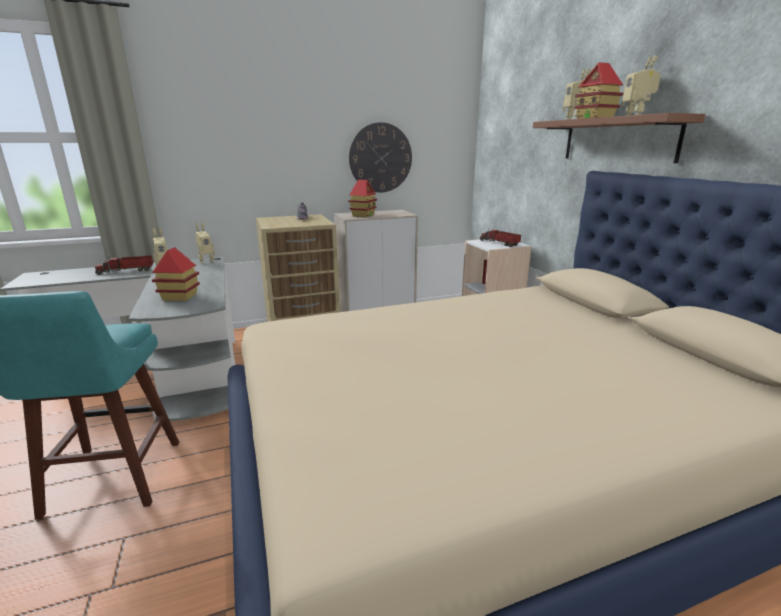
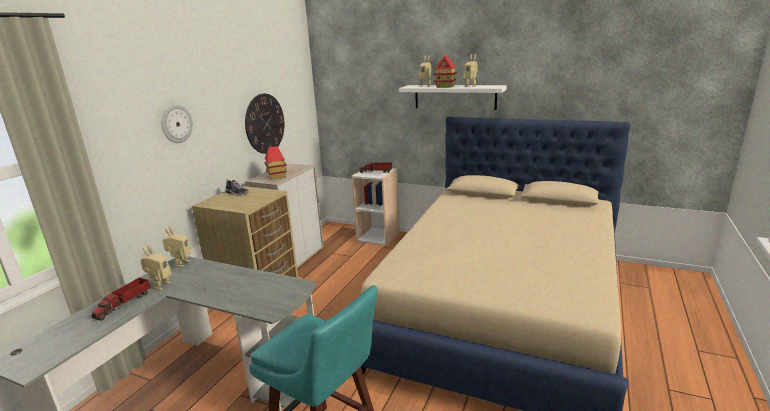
camera: 45 degrees left, 0 degrees up
toy house [152,247,200,301] -> none
brown shelf [533,113,705,163] -> white shelf [399,85,507,110]
none -> wall clock [162,105,193,143]

